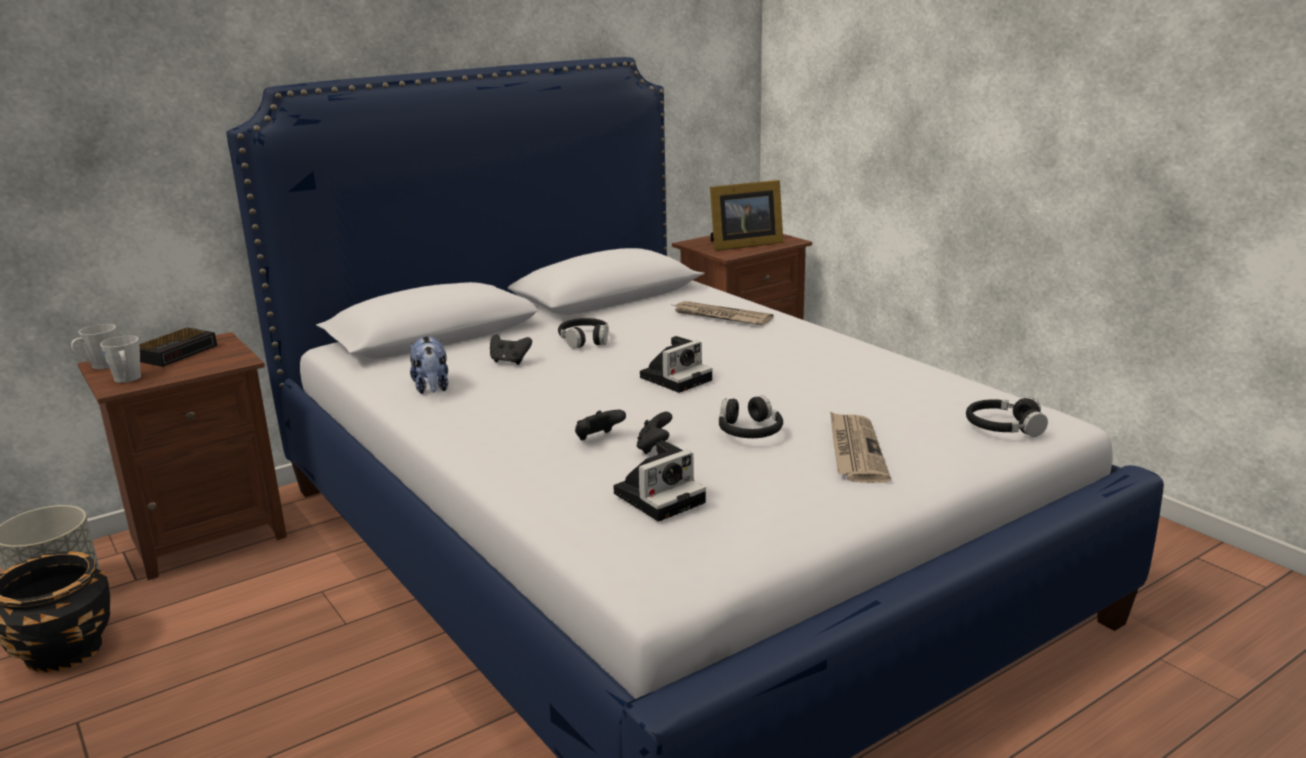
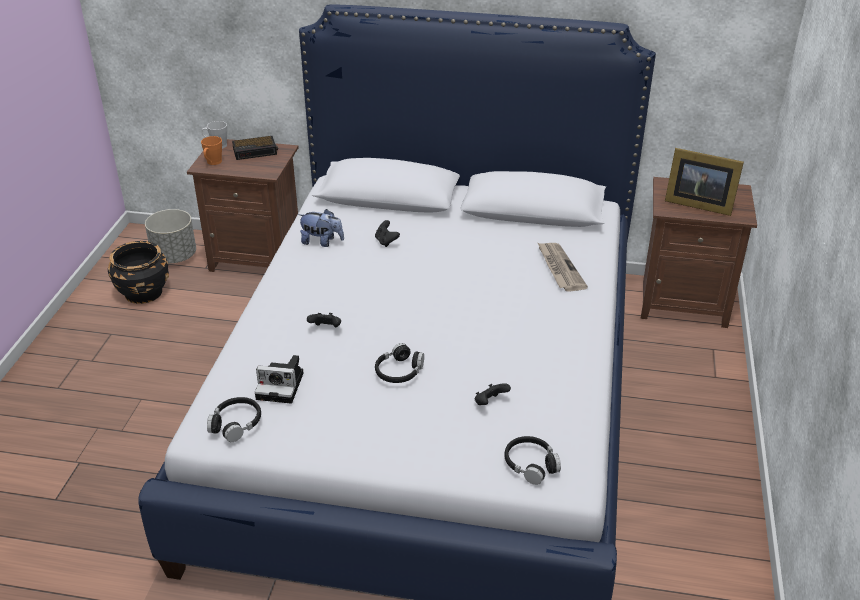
camera: 45 degrees right, 15 degrees up
grey mug [100,335,141,383] -> orange mug [201,136,222,165]
plush toy [410,335,448,394] -> plush toy turned 105 degrees counterclockwise [298,209,344,247]
black headphones [558,318,609,349] -> black headphones moved to [207,397,261,442]
black game controller [637,412,672,455] -> black game controller moved to [475,383,511,405]
camera [640,336,712,393] -> none
newspaper [830,411,891,483] -> none

